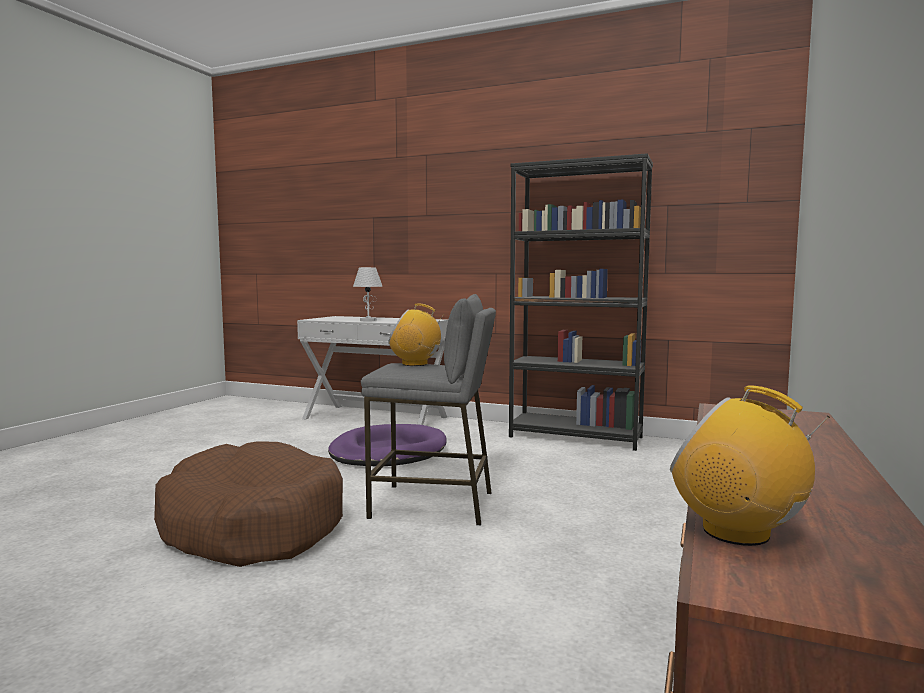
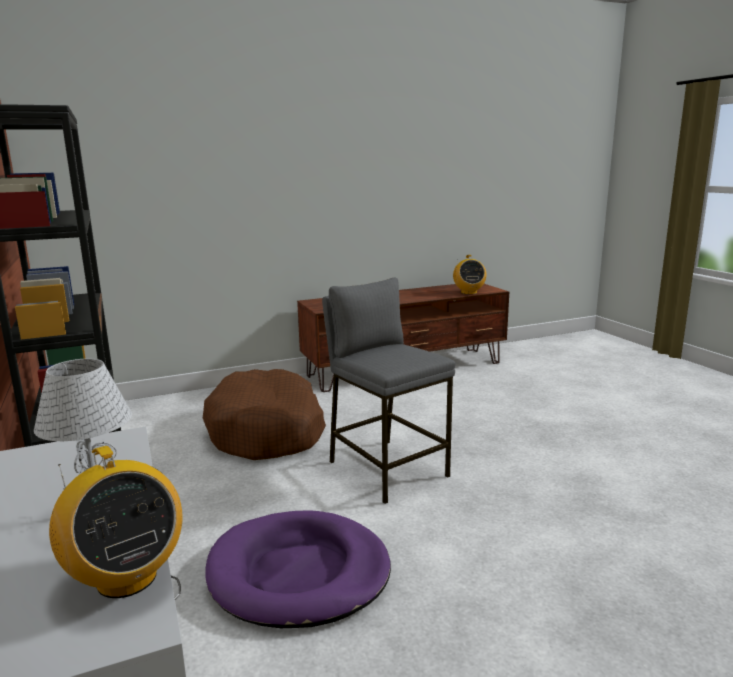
camera: 135 degrees left, 10 degrees up
brown dog bed [154,441,343,567] -> brown dog bed moved to [203,369,326,460]
radio [388,304,443,366] -> radio moved to [49,446,183,598]

